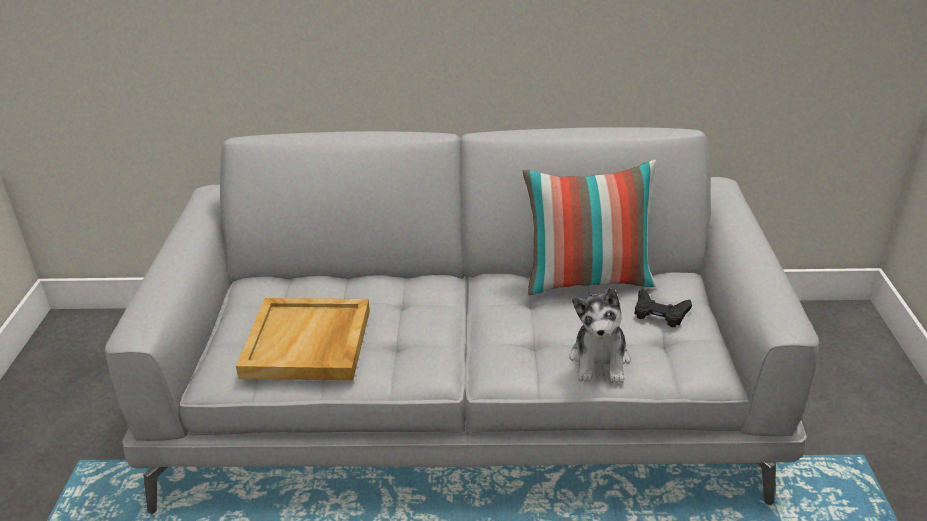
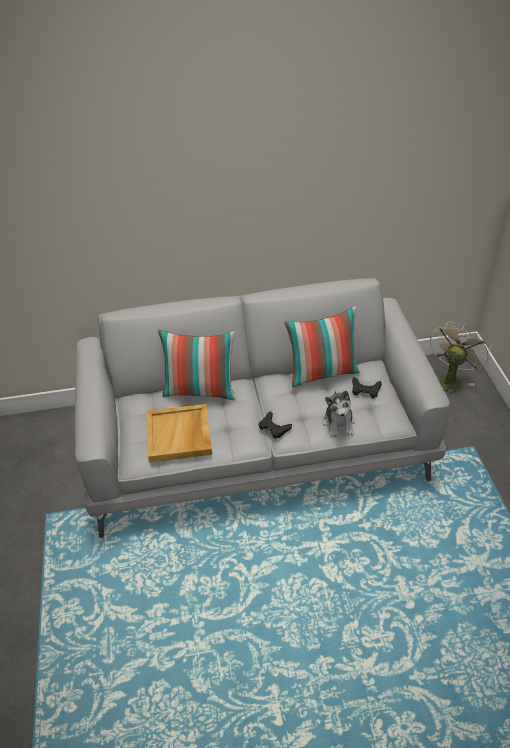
camera: 10 degrees left, 10 degrees up
none -> pillow [158,330,236,400]
none -> black game controller [259,411,292,439]
none -> beige fan [430,321,491,393]

